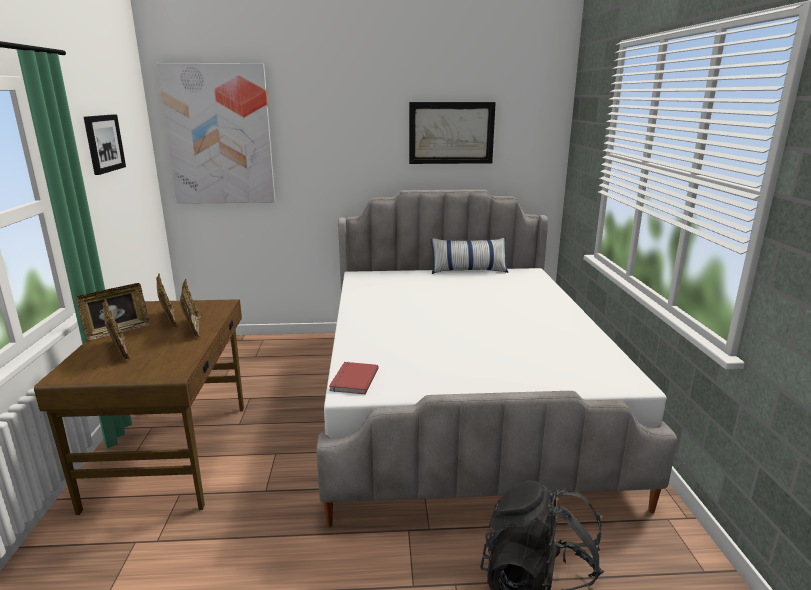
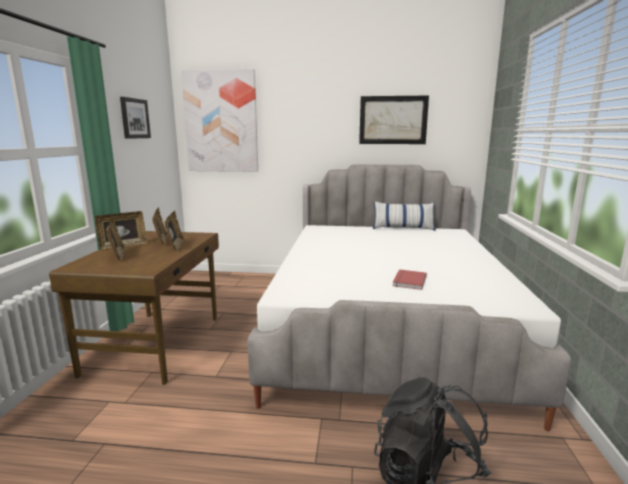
camera: 10 degrees right, 5 degrees down
red book [329,362,378,394] -> red book moved to [393,269,427,290]

